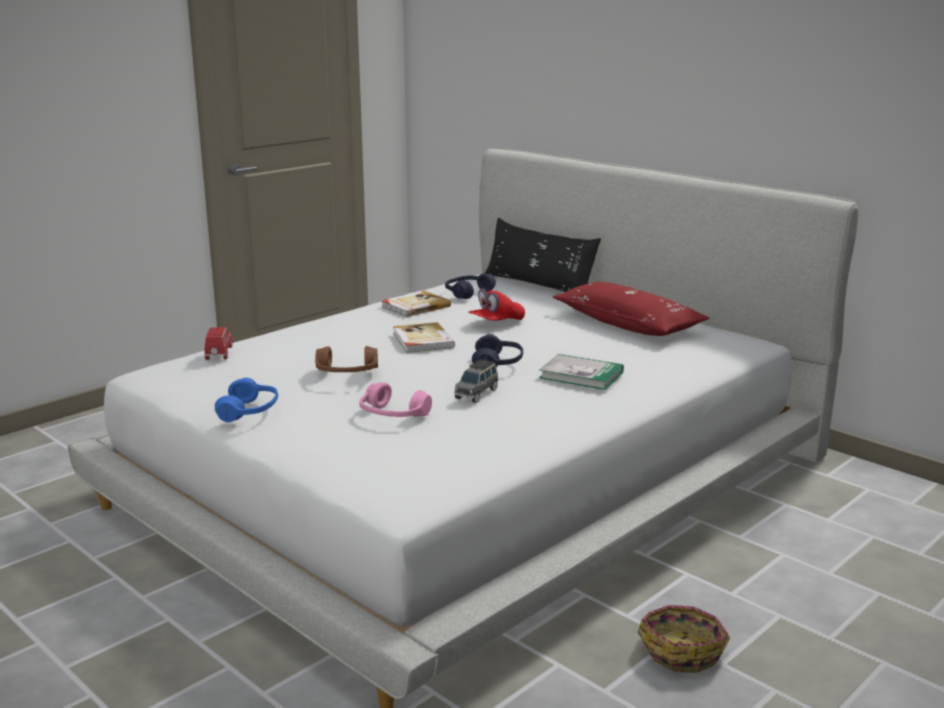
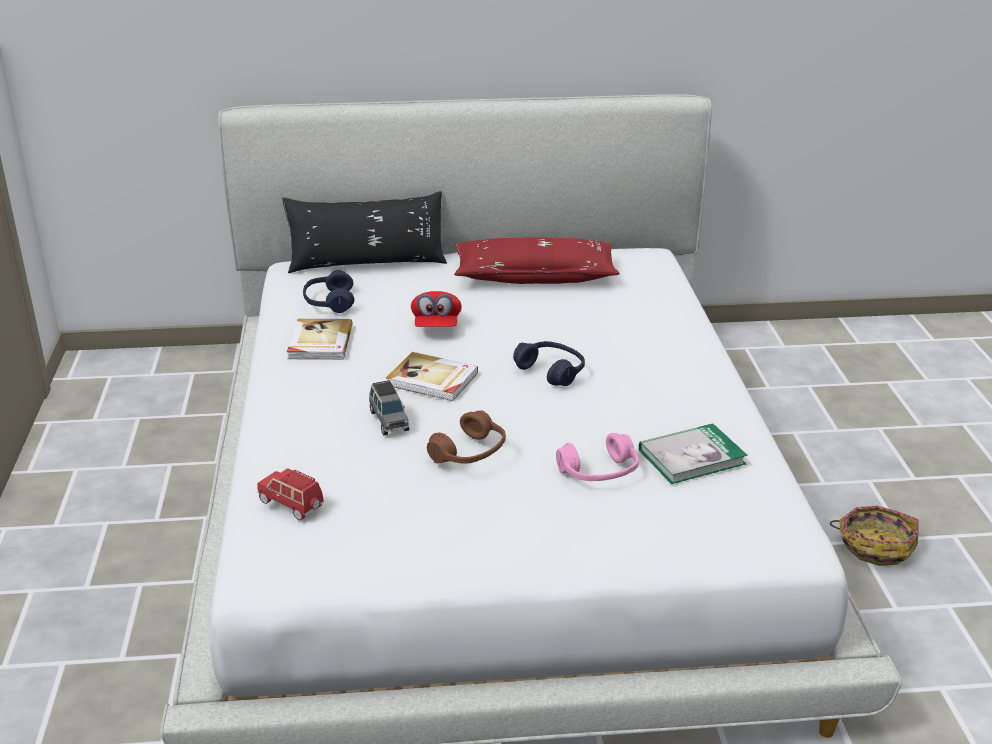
camera: 50 degrees left, 10 degrees up
blue headphones [215,378,278,423] -> none
grey toy car [454,359,498,403] -> grey toy car moved to [369,380,409,435]
book [539,354,624,390] -> book moved to [639,423,748,484]

